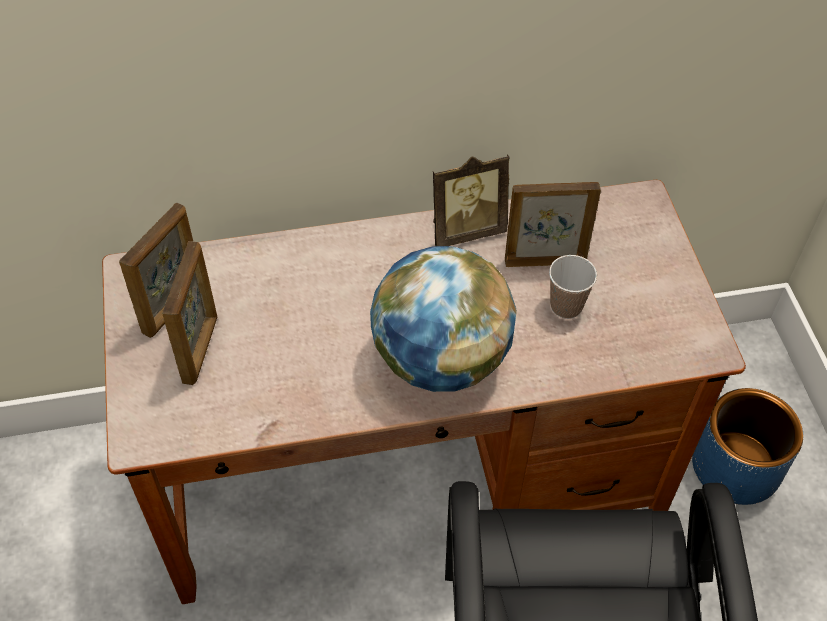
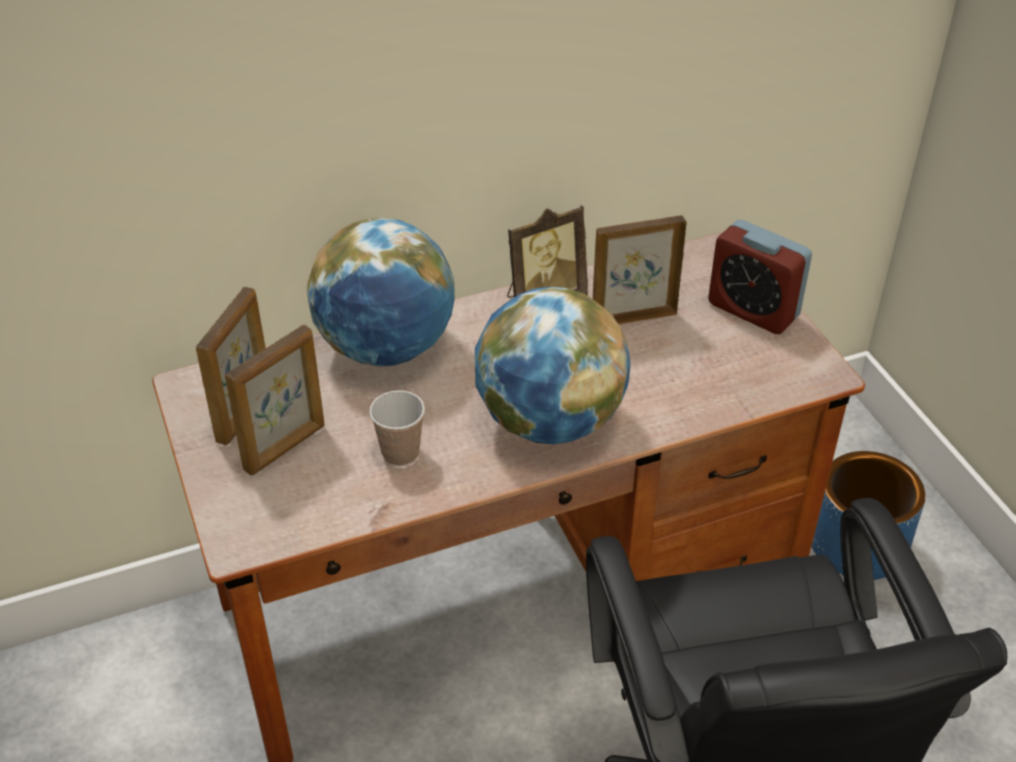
camera: 10 degrees left, 10 degrees down
picture frame [162,241,217,385] -> picture frame turned 45 degrees clockwise [225,325,325,475]
cup [549,255,597,319] -> cup moved to [370,390,425,466]
none -> globe [306,218,455,367]
none -> alarm clock [708,220,812,334]

